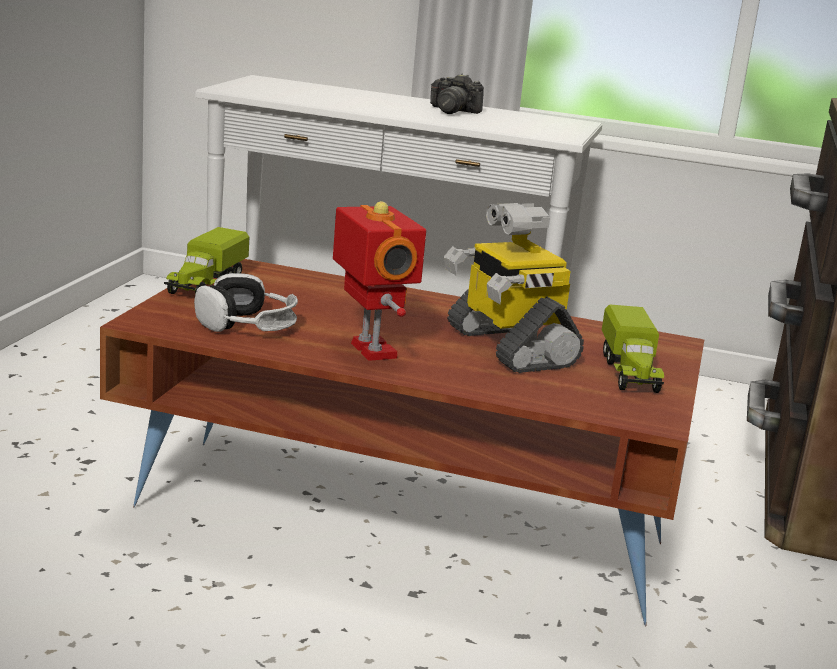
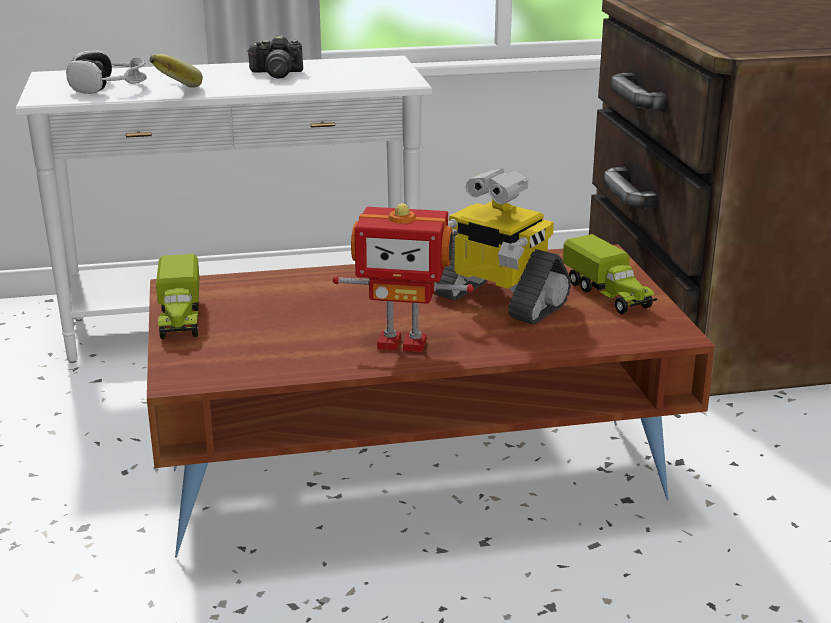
camera: 25 degrees left, 5 degrees up
headphones [194,273,298,332] -> headphones moved to [66,51,147,94]
toy robot [333,201,426,361] -> toy robot turned 150 degrees clockwise [333,203,474,352]
none -> banana [149,54,203,88]

